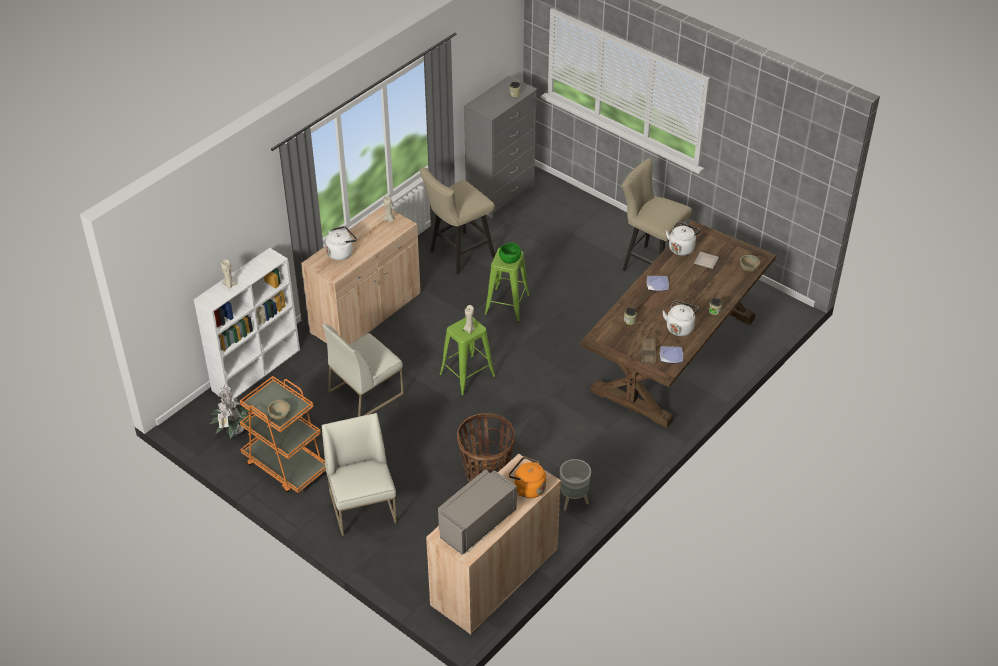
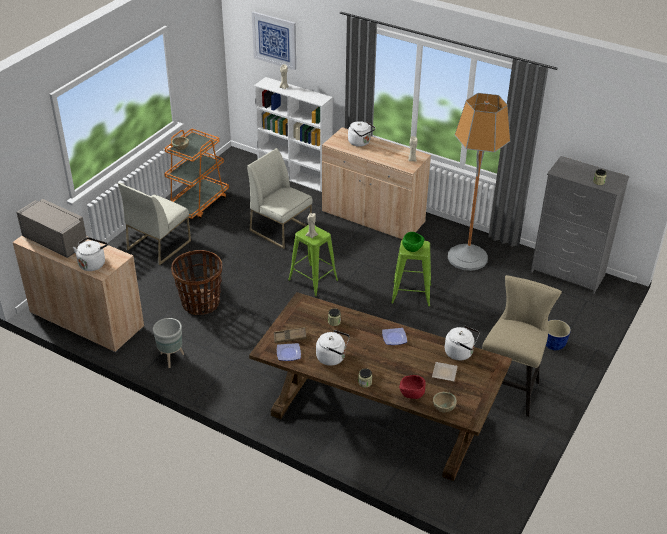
camera: 80 degrees right, 5 degrees down
potted plant [210,385,252,439] -> none
white chair [322,413,397,536] -> white chair turned 150 degrees clockwise [118,183,191,265]
beige stool [420,168,495,275] -> floor lamp [448,93,511,271]
orange kettle [509,457,546,498] -> white kettle [73,237,108,271]
none -> picture [252,11,296,70]
none -> red bowl [399,375,426,399]
none -> planter [546,320,571,350]

